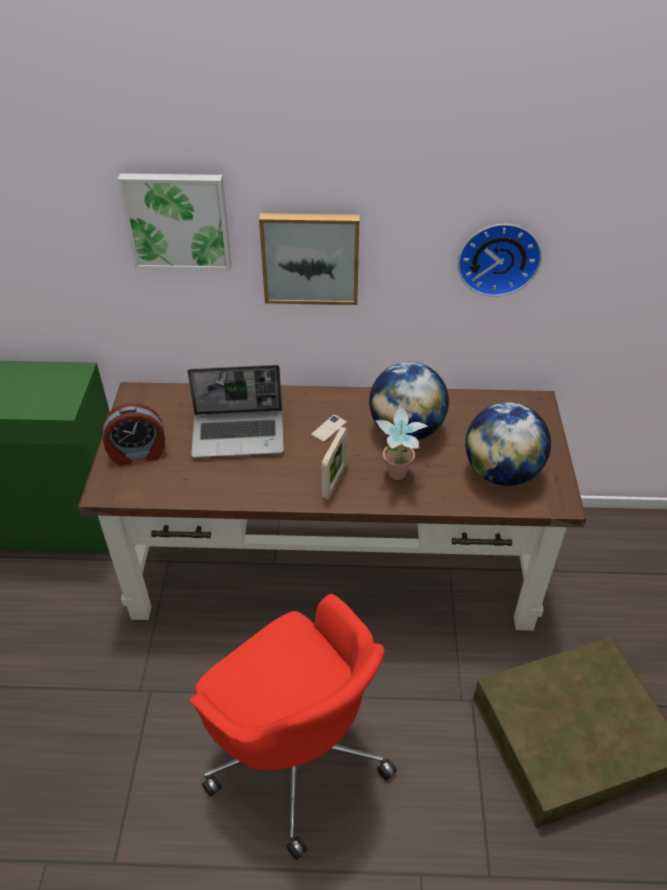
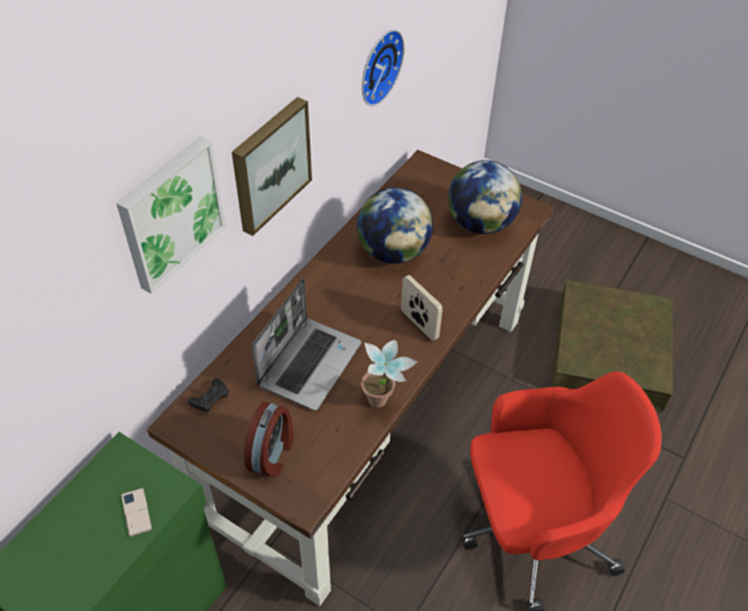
camera: 60 degrees left, 5 degrees up
phone [310,414,347,443] -> phone moved to [121,488,152,537]
potted plant [375,404,428,480] -> potted plant moved to [361,340,418,408]
none -> black game controller [188,378,228,413]

